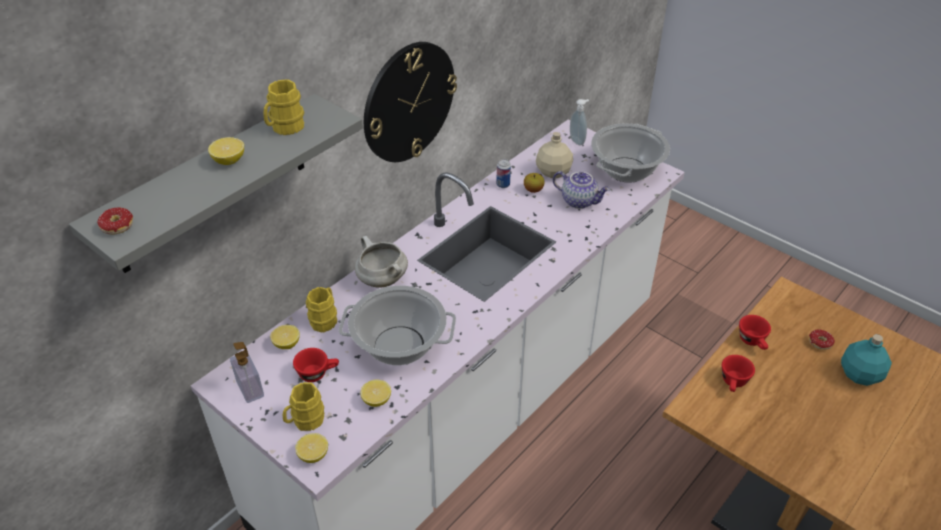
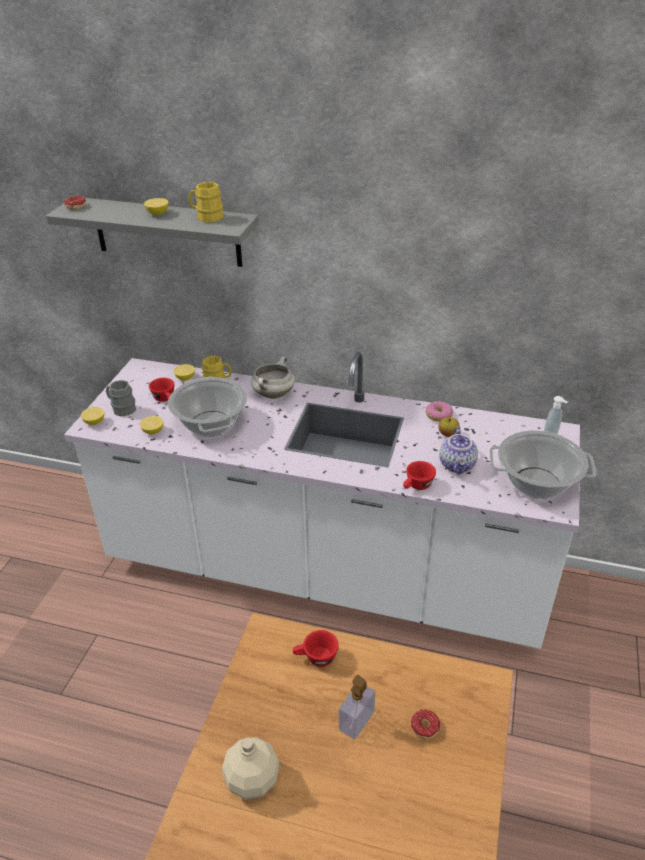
camera: 65 degrees right, 5 degrees down
soap dispenser [230,342,264,403] -> soap dispenser moved to [339,675,375,740]
yellow mug [283,382,324,431] -> grey mug [106,380,136,416]
wall clock [364,42,457,162] -> none
can [496,159,511,188] -> donut [426,401,453,422]
beige bottle [536,132,573,178] -> beige bottle moved to [222,737,280,800]
red cup [739,315,771,350] -> red cup moved to [403,461,436,490]
turquoise bottle [841,334,892,386] -> none

